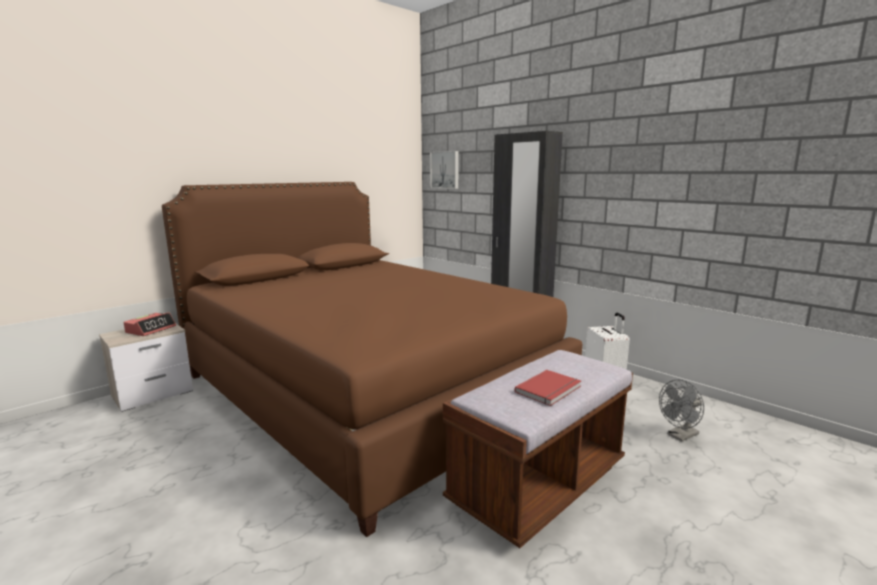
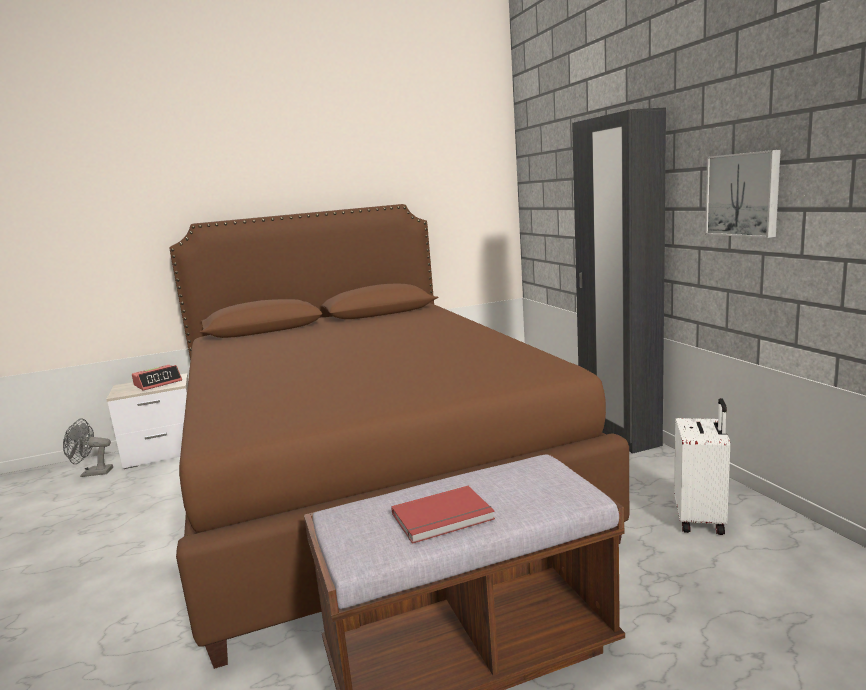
camera: 25 degrees right, 0 degrees up
picture [430,151,459,189] -> picture moved to [705,150,781,238]
grey fan [659,379,704,441] -> grey fan moved to [63,418,113,477]

